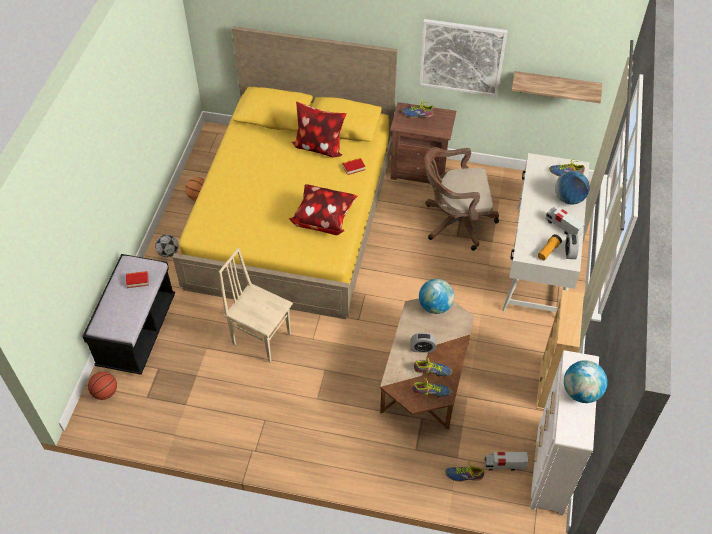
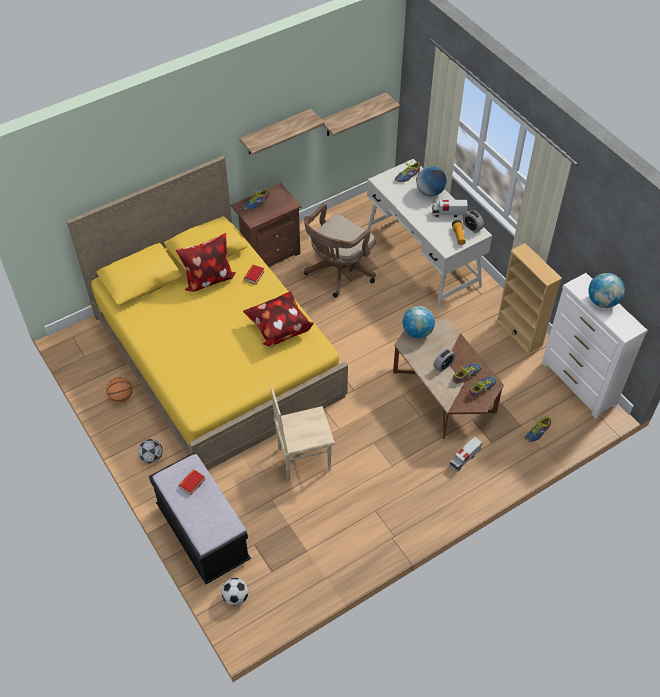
camera: 45 degrees left, 0 degrees up
basketball [88,372,117,400] -> football [221,578,249,606]
picture [419,19,508,97] -> shelf [239,109,325,155]
toy truck [484,452,528,470] -> toy truck moved to [449,437,482,472]

